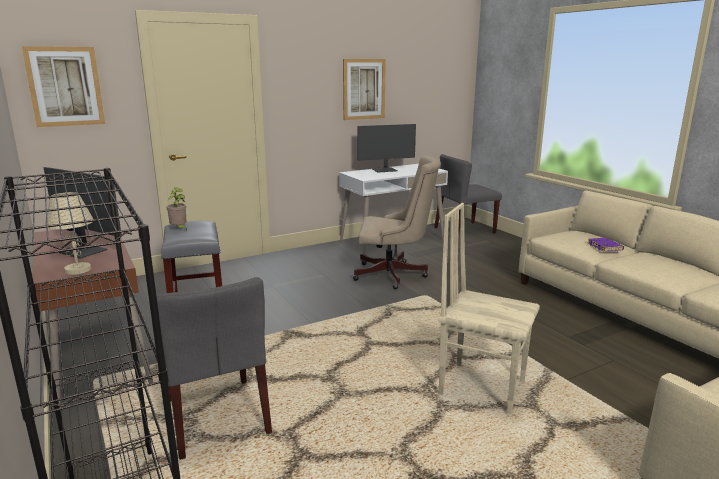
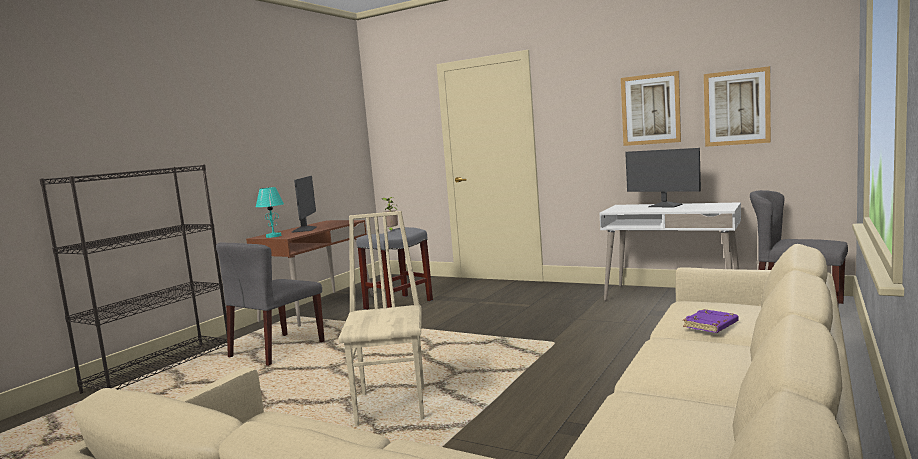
camera: 60 degrees right, 10 degrees down
picture [22,46,105,127] -> picture moved to [704,66,771,147]
beige table lamp [45,192,93,275] -> turquoise table lamp [256,187,284,238]
beige office chair [353,155,441,289] -> none

